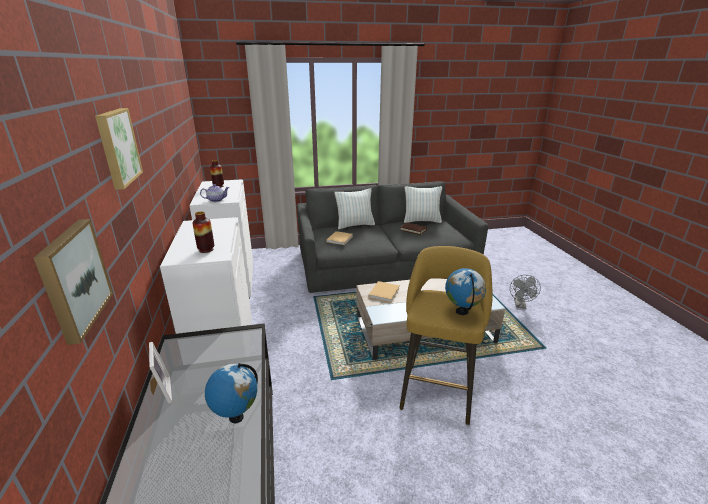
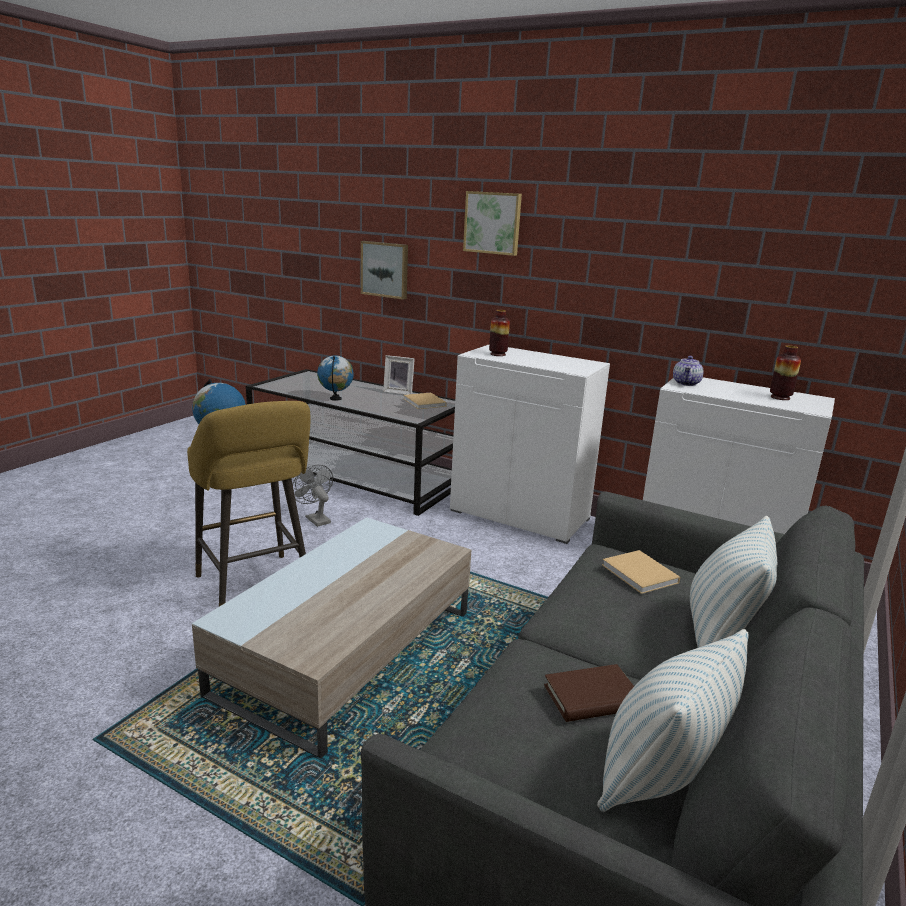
camera: 130 degrees right, 5 degrees down
beige book [369,281,400,302] -> beige book moved to [404,393,447,409]
grey fan [510,275,541,309] -> grey fan moved to [293,465,333,527]

